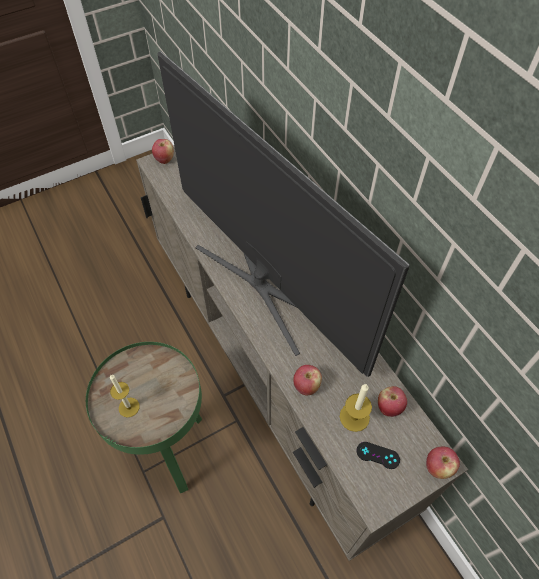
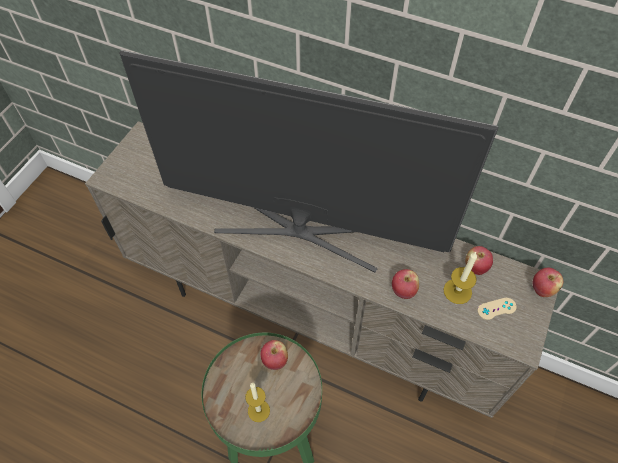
camera: 35 degrees left, 0 degrees up
apple [152,139,174,164] -> apple moved to [260,340,288,370]
black game controller [356,442,400,469] -> beige game controller [477,298,517,320]

